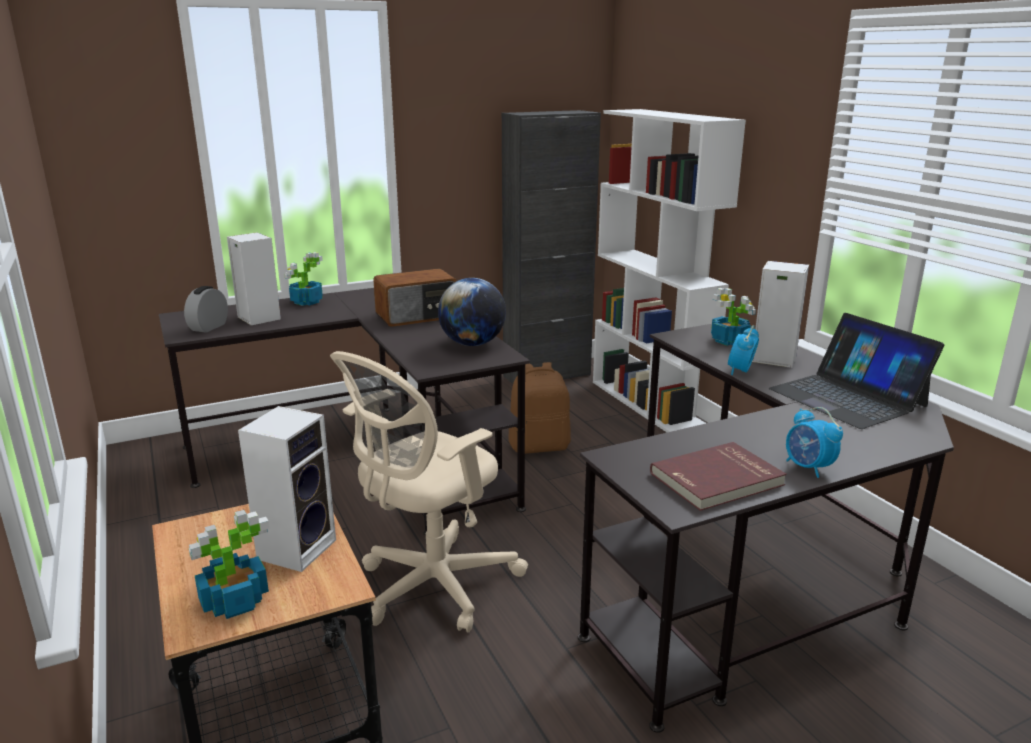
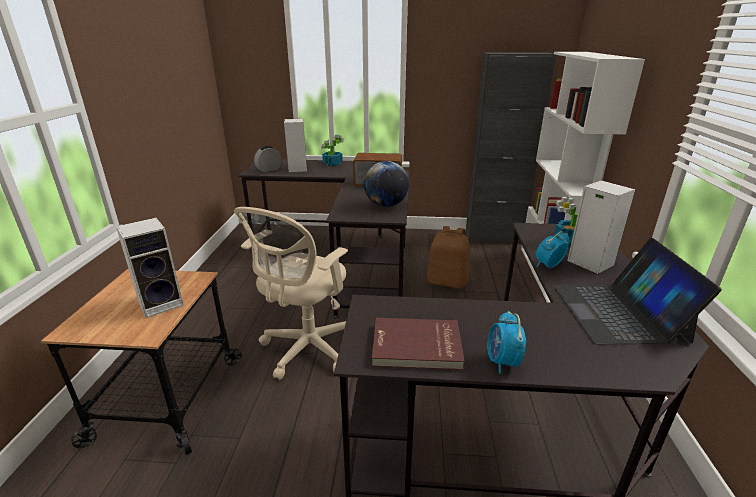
camera: 30 degrees right, 5 degrees up
potted plant [189,510,269,619] -> none
beige office chair [330,351,528,633] -> beige office chair turned 45 degrees counterclockwise [234,207,348,380]

